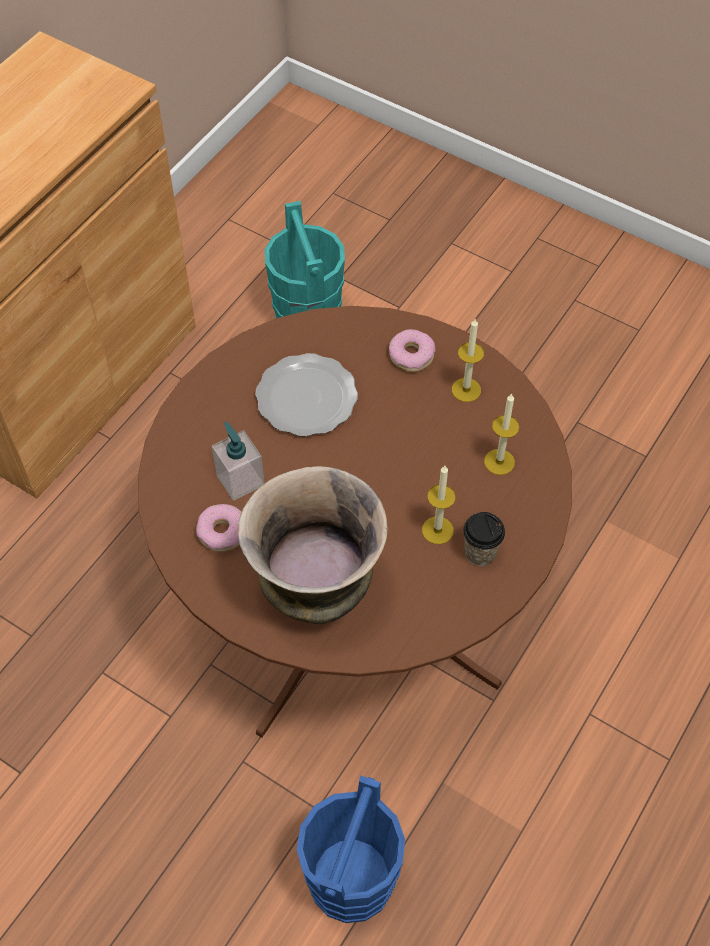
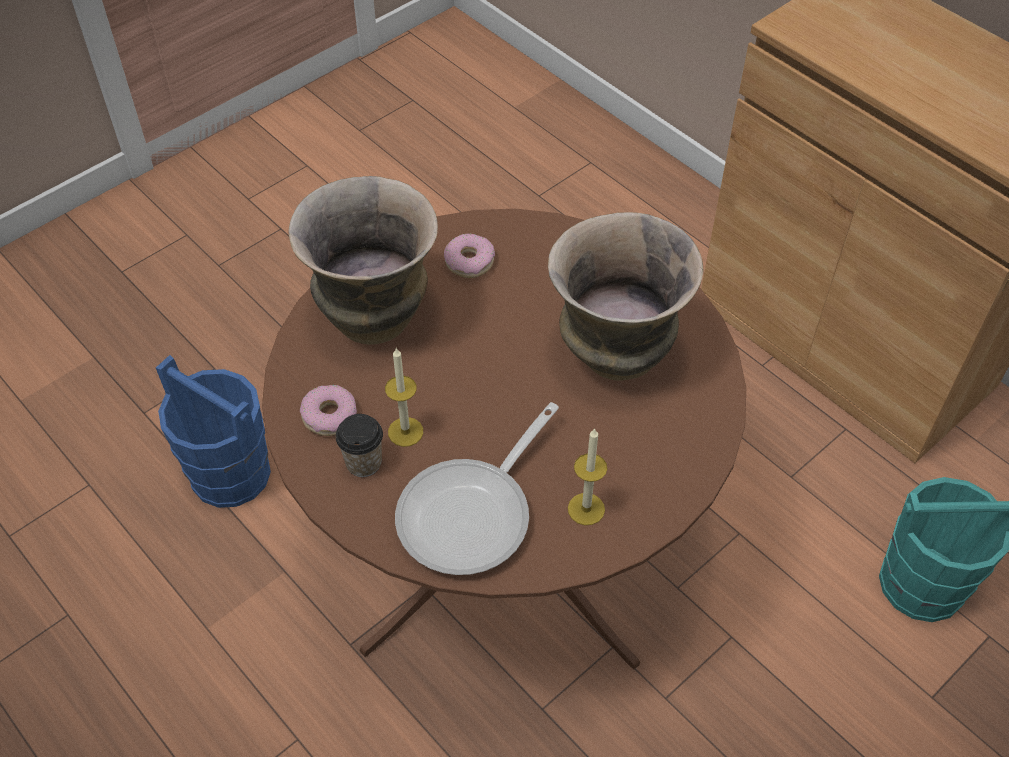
camera: 105 degrees right, 5 degrees down
soap dispenser [212,421,265,501] -> none
plate [255,353,358,437] -> vase [548,212,704,380]
donut [389,329,436,372] -> donut moved to [300,385,357,436]
candle [484,393,520,475] -> frying pan [395,402,559,575]

